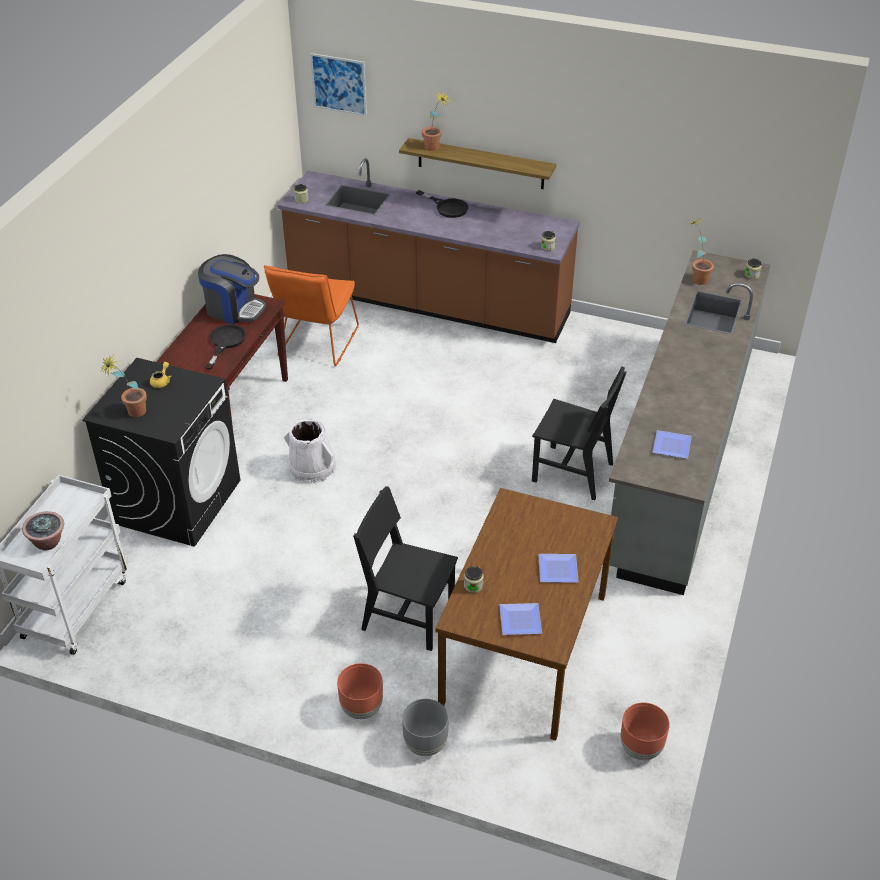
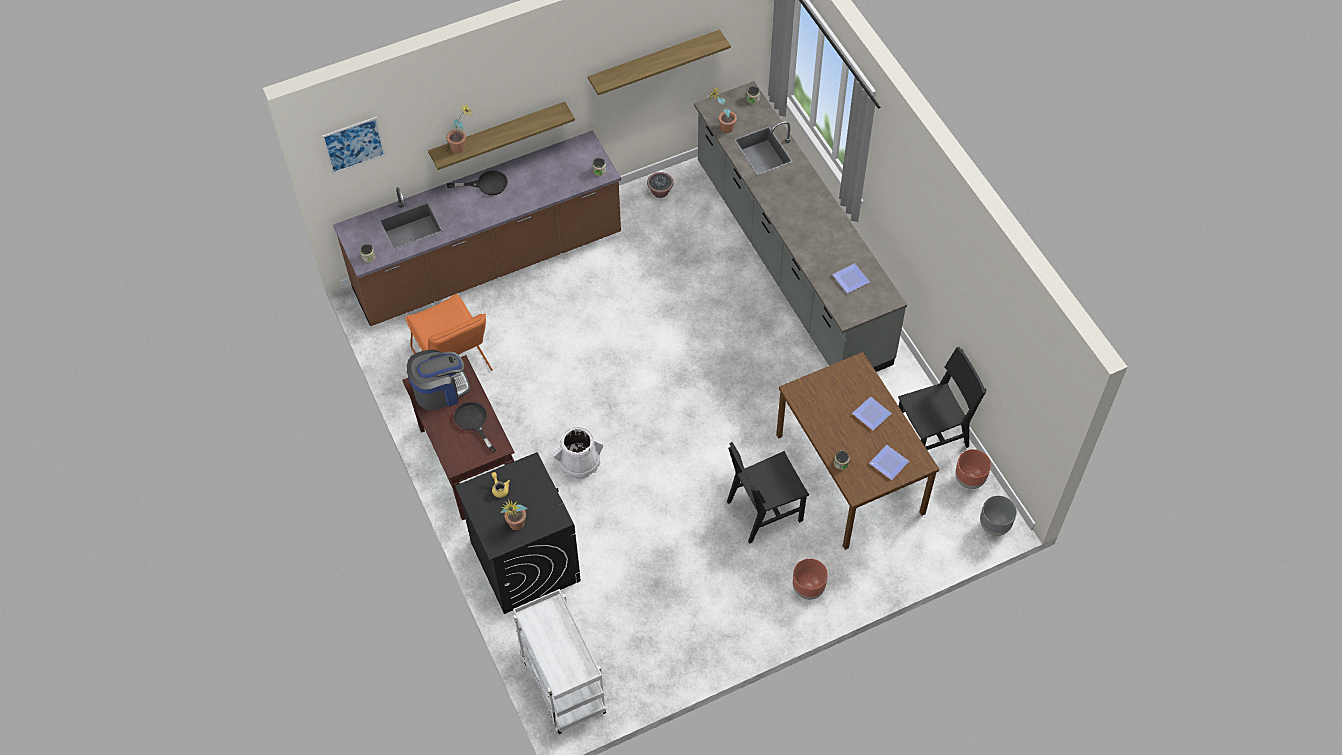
camera: 45 degrees left, 15 degrees up
potted plant [22,511,64,550] -> potted plant moved to [647,172,674,198]
grey planter [402,699,449,756] -> grey planter moved to [980,496,1017,536]
black chair [532,367,627,500] -> black chair moved to [898,347,987,450]
none -> shelf [588,30,731,95]

